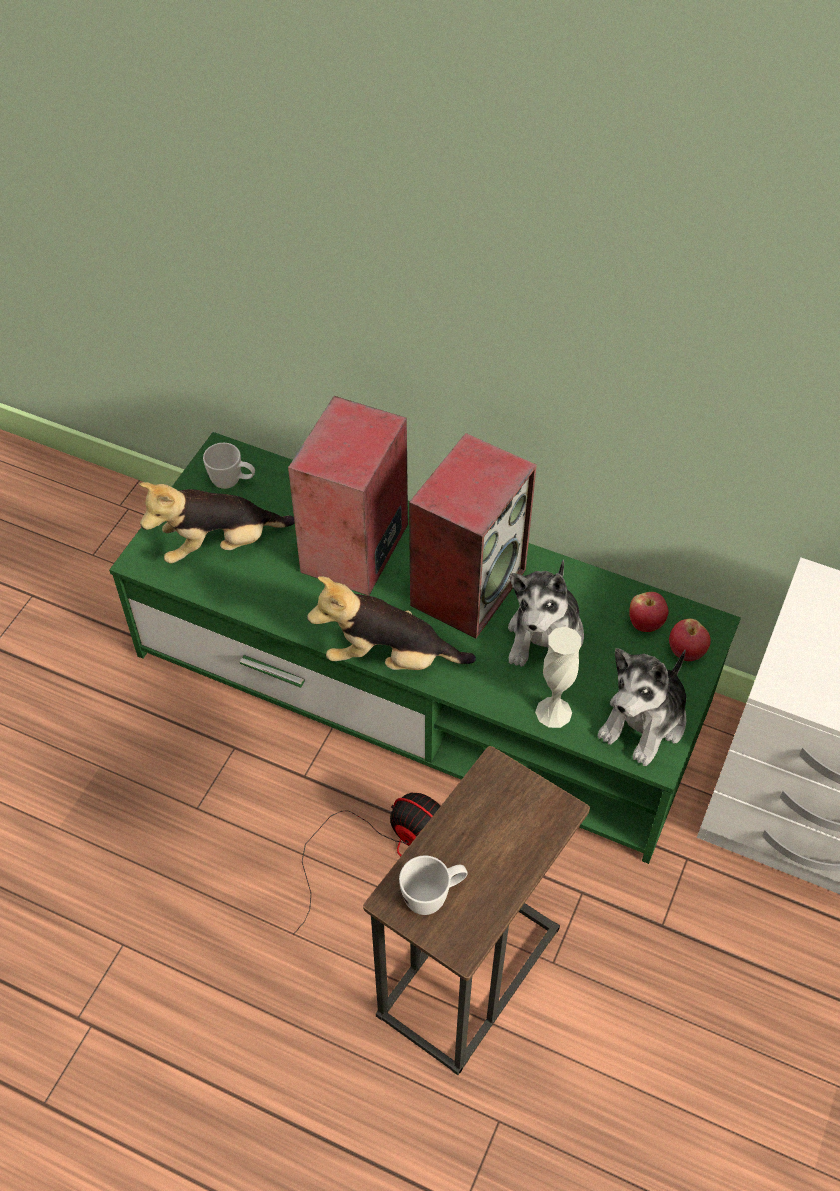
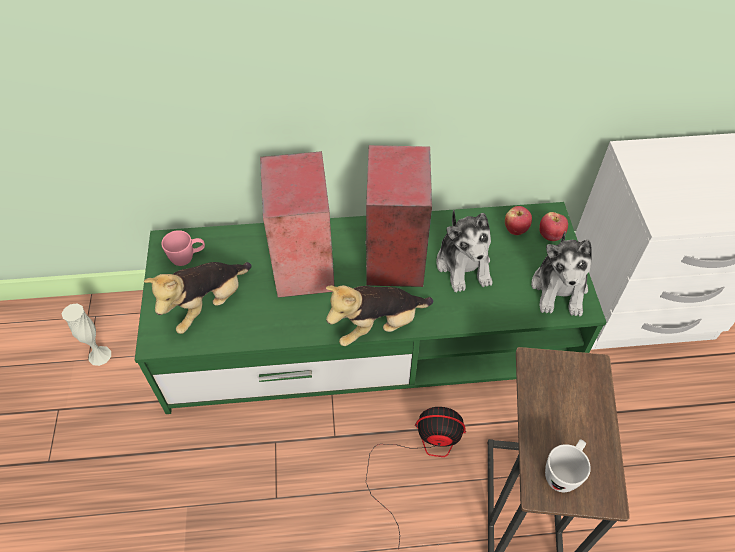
camera: 30 degrees left, 0 degrees up
white mug [203,443,255,489] -> pink mug [161,230,205,266]
white vase [535,627,581,728] -> white vase moved to [62,304,111,366]

